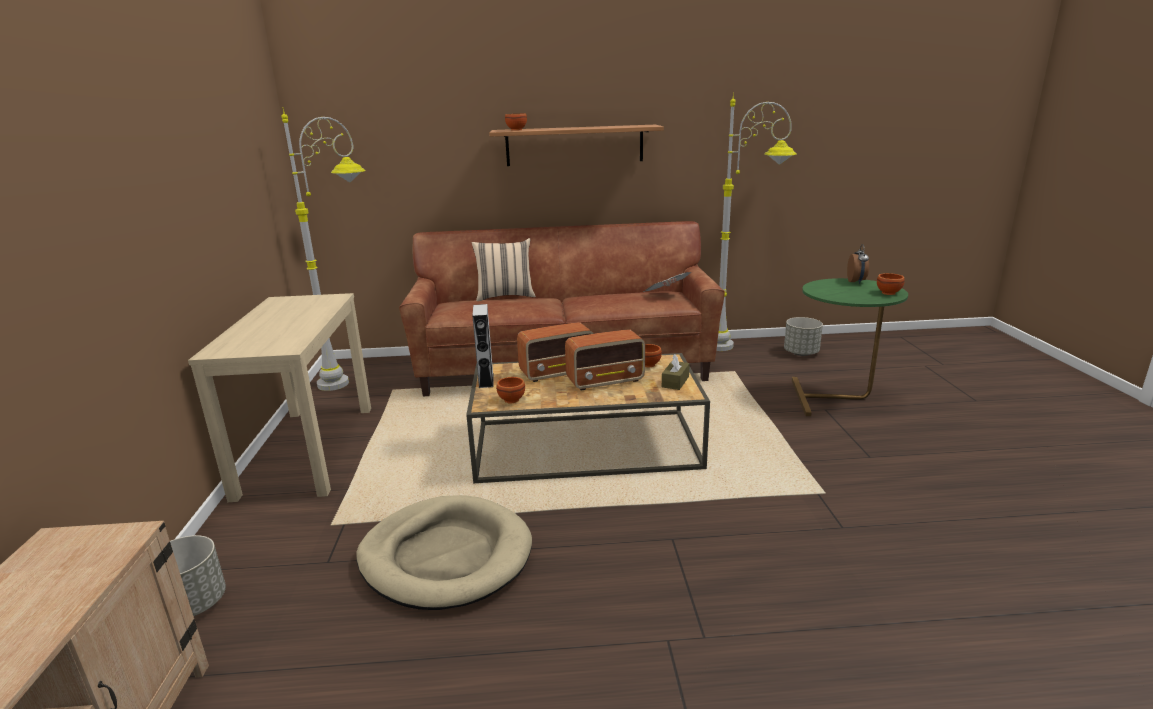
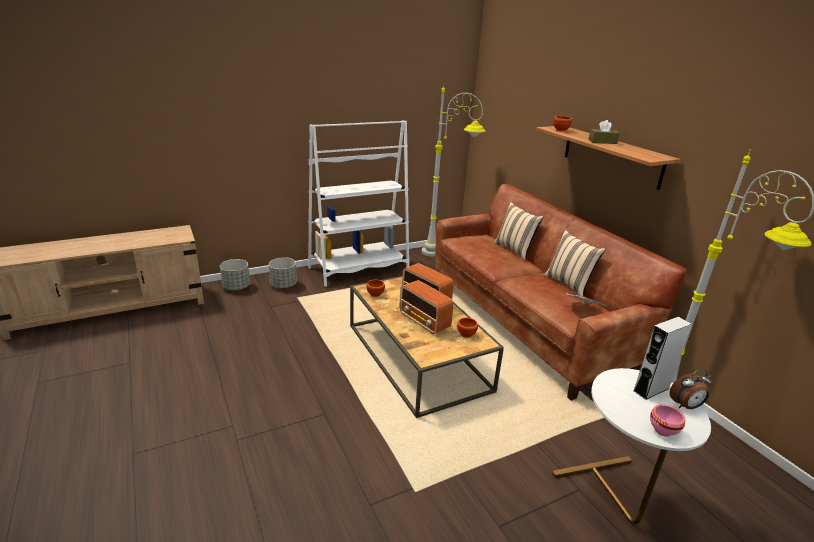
camera: 65 degrees right, 5 degrees up
beige console table [188,293,371,502] -> white bookcase [308,120,410,287]
beige dog bed [356,495,532,610] -> none
grey speaker [472,304,494,388] -> grey speaker moved to [634,317,692,400]
brown tissue box [662,354,690,390] -> brown tissue box moved to [588,120,620,144]
grey planter [784,317,823,356] -> grey planter moved to [269,257,297,288]
green side table [792,278,908,416] -> white side table [552,368,711,524]
brown bowl [877,273,905,295] -> pink bowl [650,404,685,437]
none -> beige pillow [544,230,606,297]

